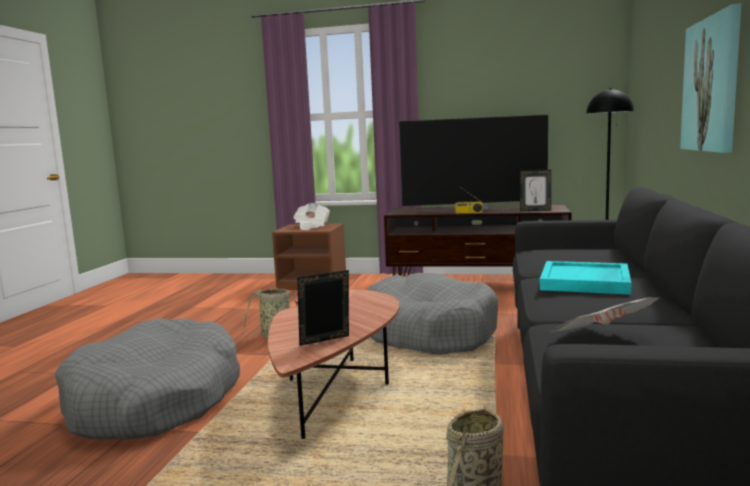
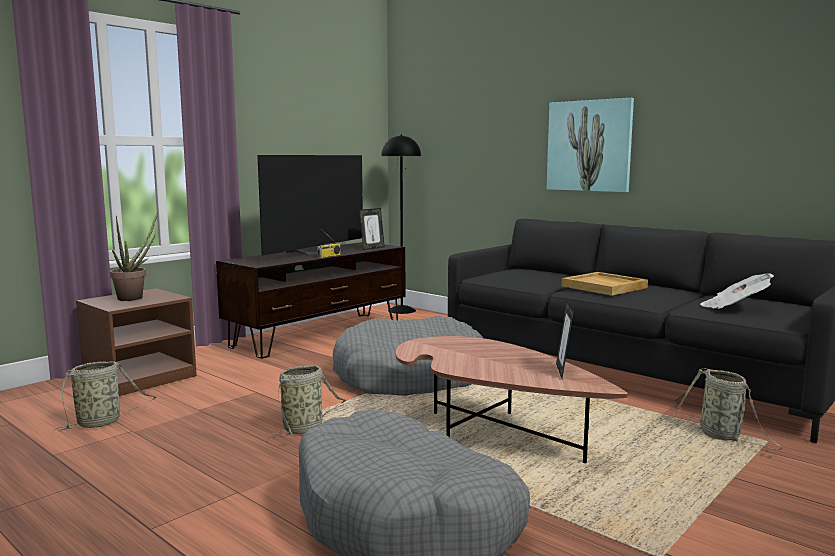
camera: 60 degrees left, 0 degrees up
newspaper [293,203,330,230] -> potted plant [110,211,158,301]
turquoise tray [540,261,631,295] -> beige tray [561,272,648,296]
none -> basket [54,361,157,430]

